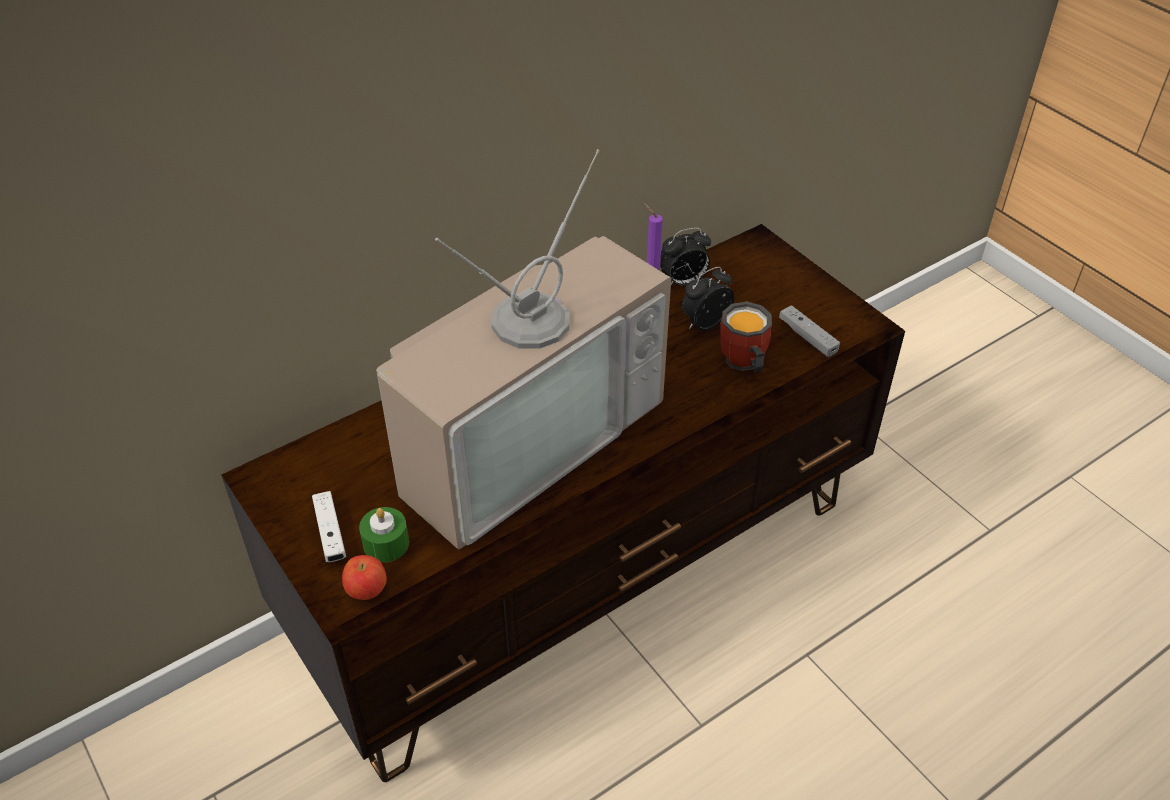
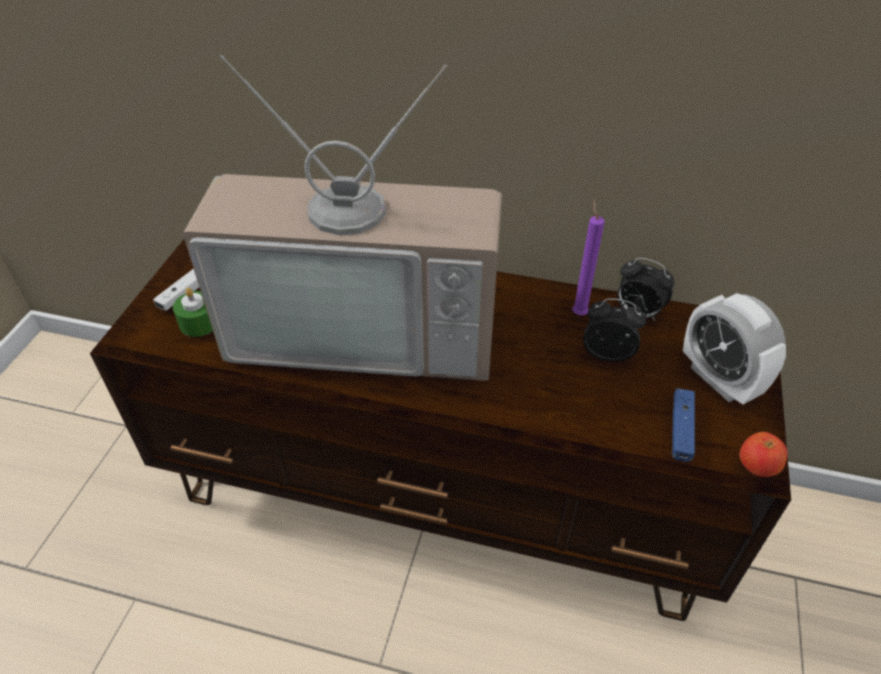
camera: 50 degrees right, 0 degrees up
apple [342,555,387,600] -> apple moved to [740,432,788,477]
mug [720,301,772,372] -> none
grey game controller [779,305,840,357] -> blue game controller [672,388,695,462]
none -> alarm clock [683,293,786,405]

